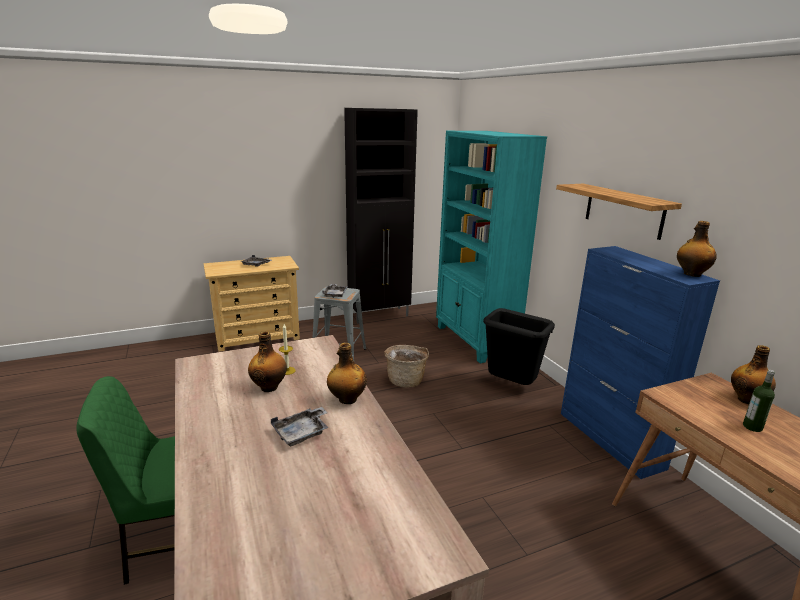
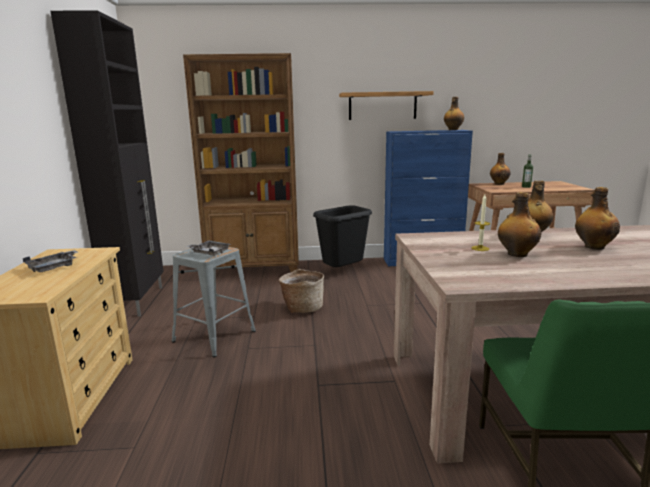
camera: 70 degrees left, 5 degrees down
grey tray [271,407,328,447] -> bottle [575,187,620,250]
turquoise bookcase [436,131,547,363] -> brown bookcase [183,53,299,272]

